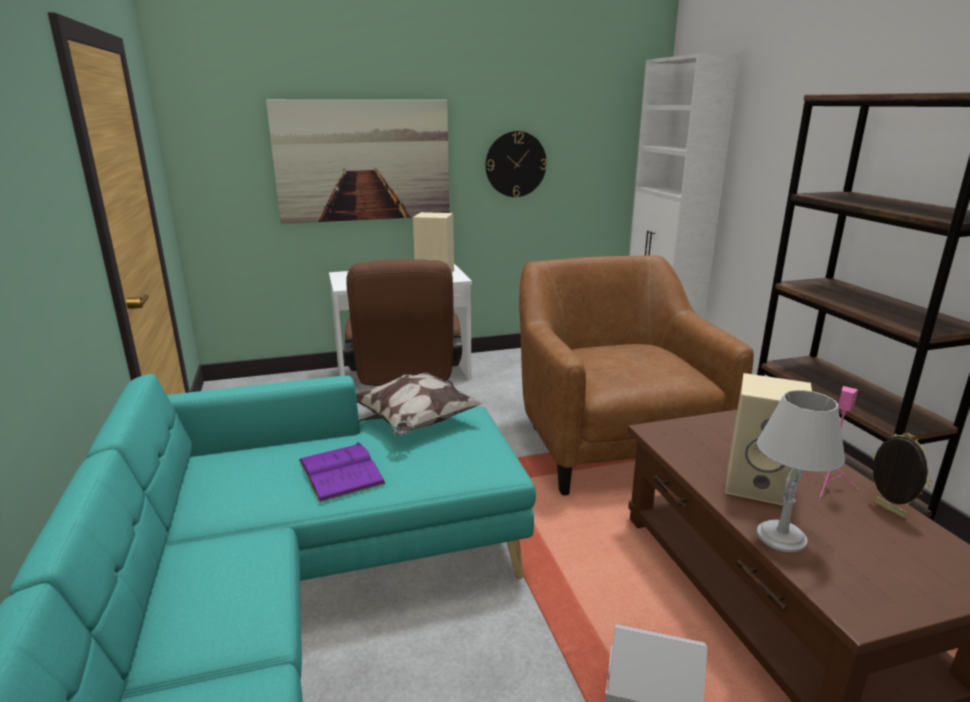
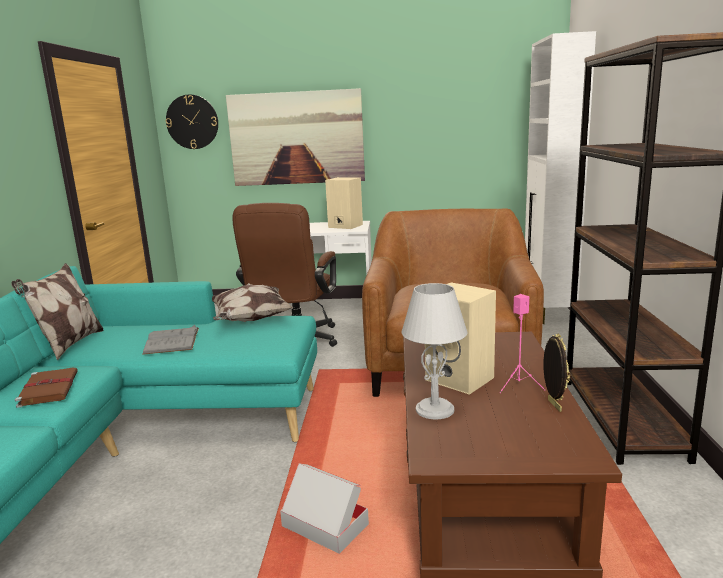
camera: 20 degrees right, 5 degrees down
purple book [299,442,386,502] -> grey book [142,325,199,355]
wall clock [485,131,547,197] -> wall clock moved to [166,95,218,149]
none -> pillow [11,263,104,360]
none -> brown book [15,367,78,408]

